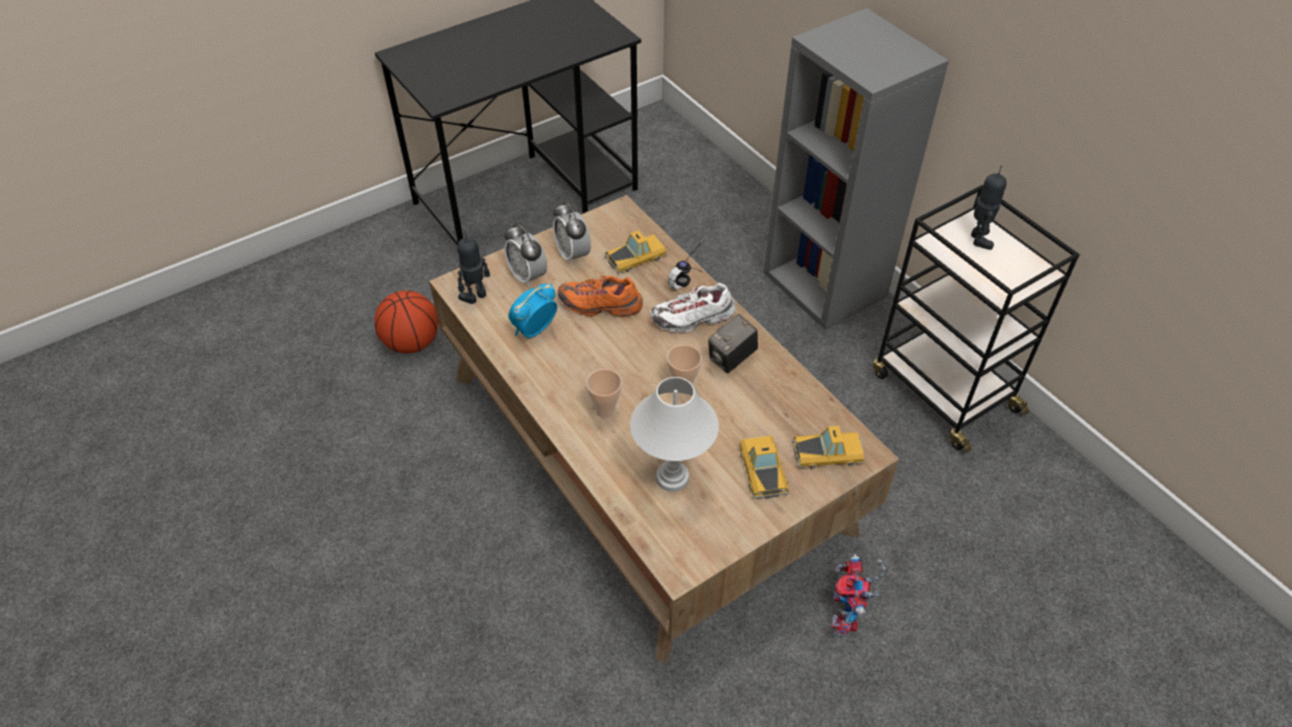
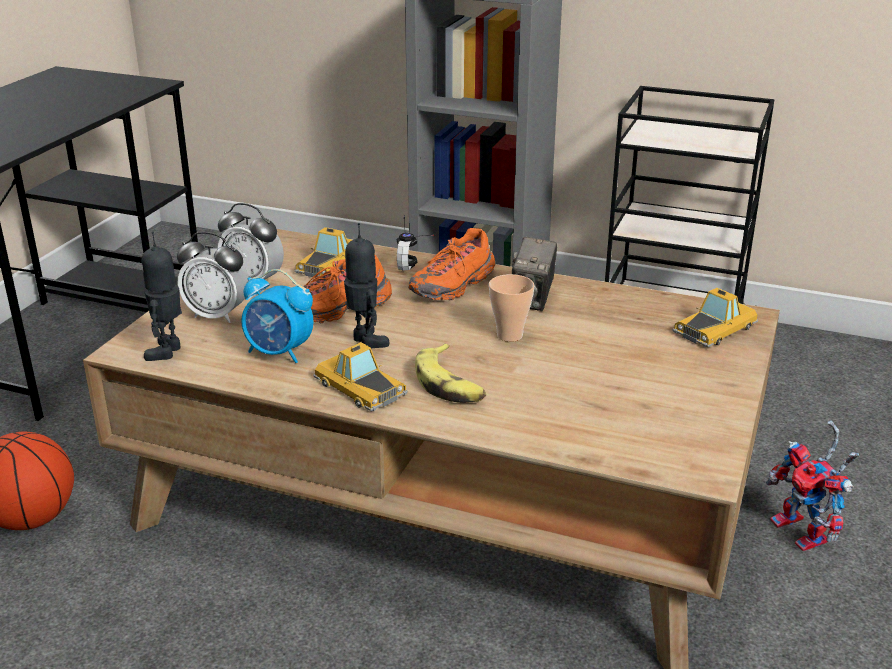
camera: 35 degrees left, 20 degrees down
alarm clock [508,284,557,338] -> alarm clock turned 75 degrees counterclockwise [241,269,314,363]
cup [586,369,622,418] -> banana [415,344,486,403]
white table lamp [630,377,719,492] -> none
white shoe [650,283,736,333] -> orange shoe [408,228,495,300]
toy car [739,436,789,499] -> toy car moved to [313,342,408,411]
toy robot [971,166,1007,250] -> toy robot moved to [344,223,389,348]

